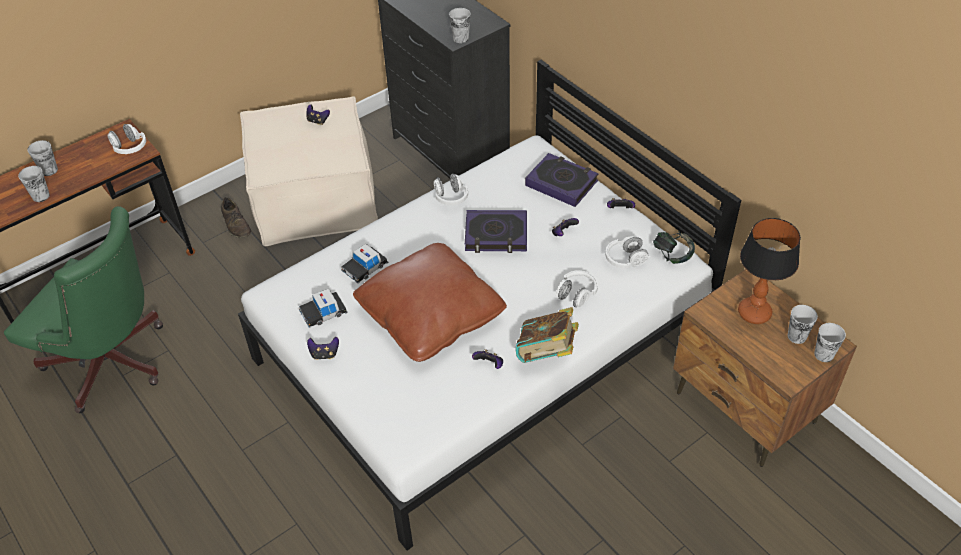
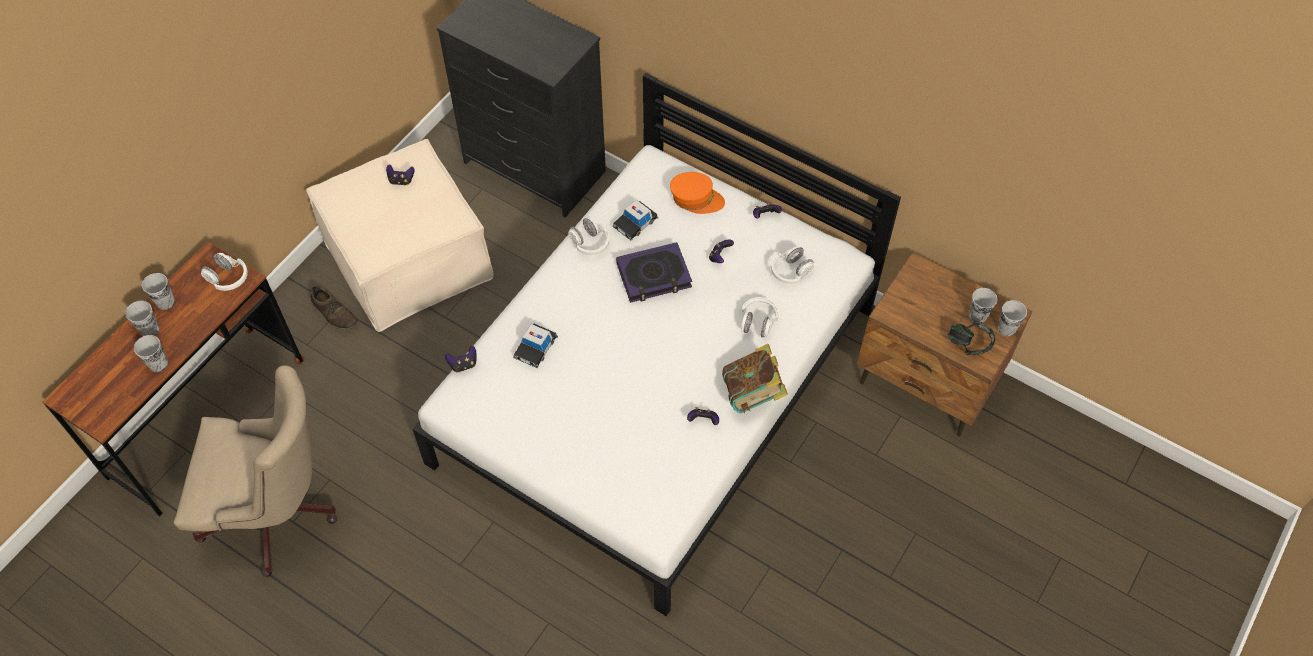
camera: 20 degrees left, 10 degrees up
green office chair [4,206,163,413] -> beige office chair [174,365,337,577]
toy car [299,289,348,328] -> toy car moved to [612,200,659,241]
game controller [307,337,339,360] -> game controller moved to [445,345,477,373]
brown pillow [353,243,507,362] -> none
cup [449,8,471,43] -> cup moved to [142,273,175,310]
book [525,153,599,207] -> orange cap [670,172,725,214]
headphones [653,231,695,264] -> headphones moved to [948,321,995,355]
table lamp [738,218,801,324] -> none

